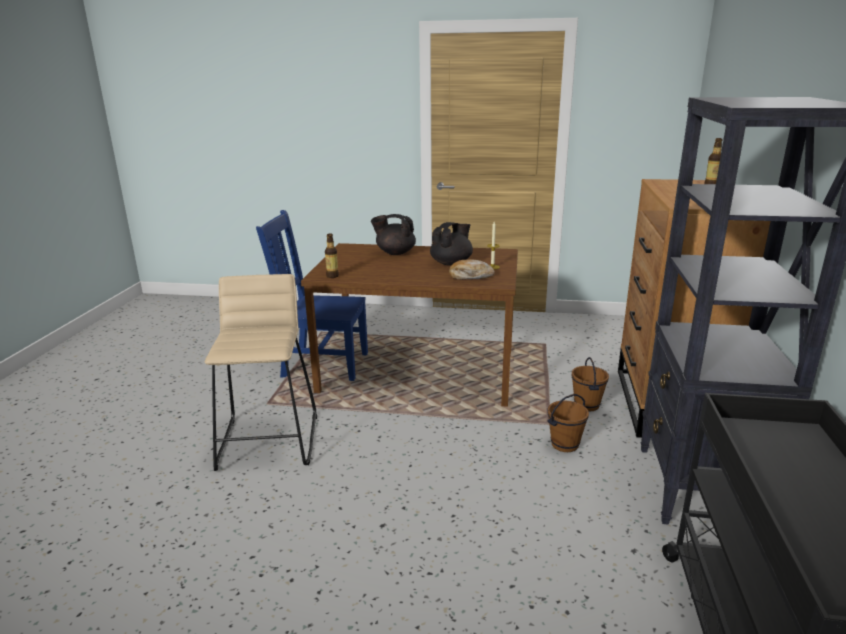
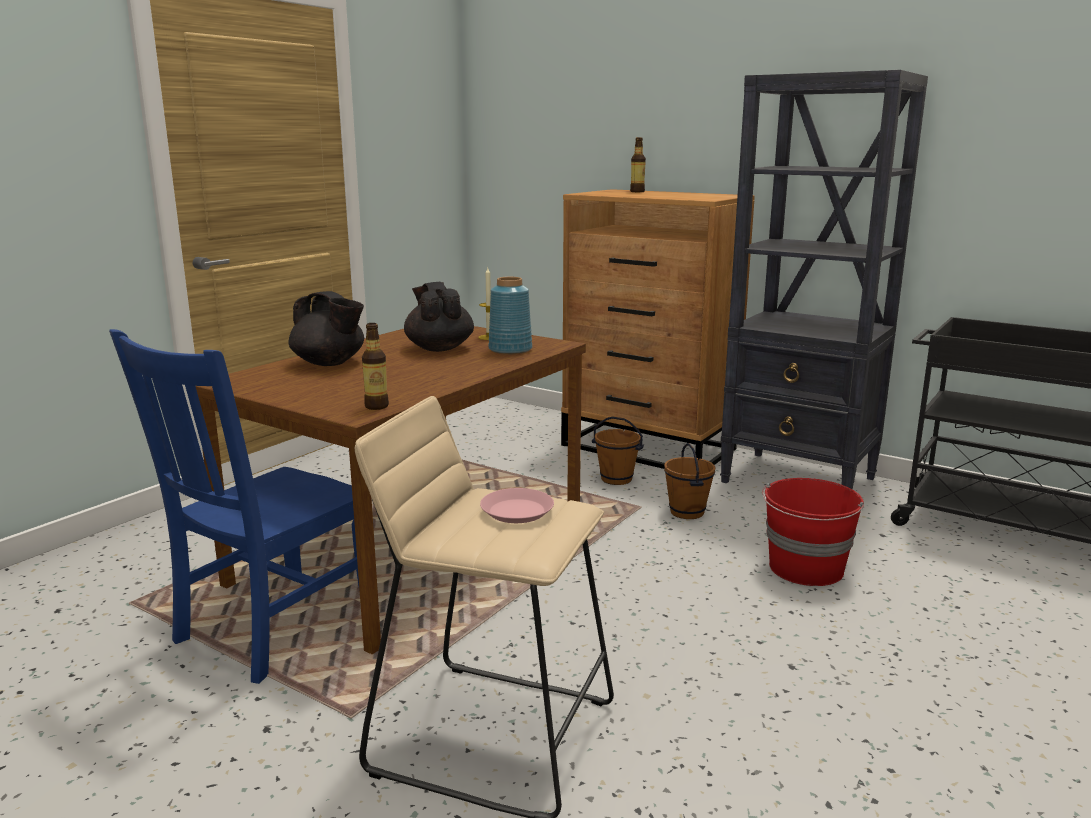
camera: 65 degrees left, 5 degrees down
black teapot [371,214,416,255] -> black teapot turned 90 degrees counterclockwise [289,291,364,366]
bread [449,259,495,280] -> blue vase [488,277,532,355]
none -> pink plate [480,488,554,523]
none -> red bucket [762,478,864,586]

